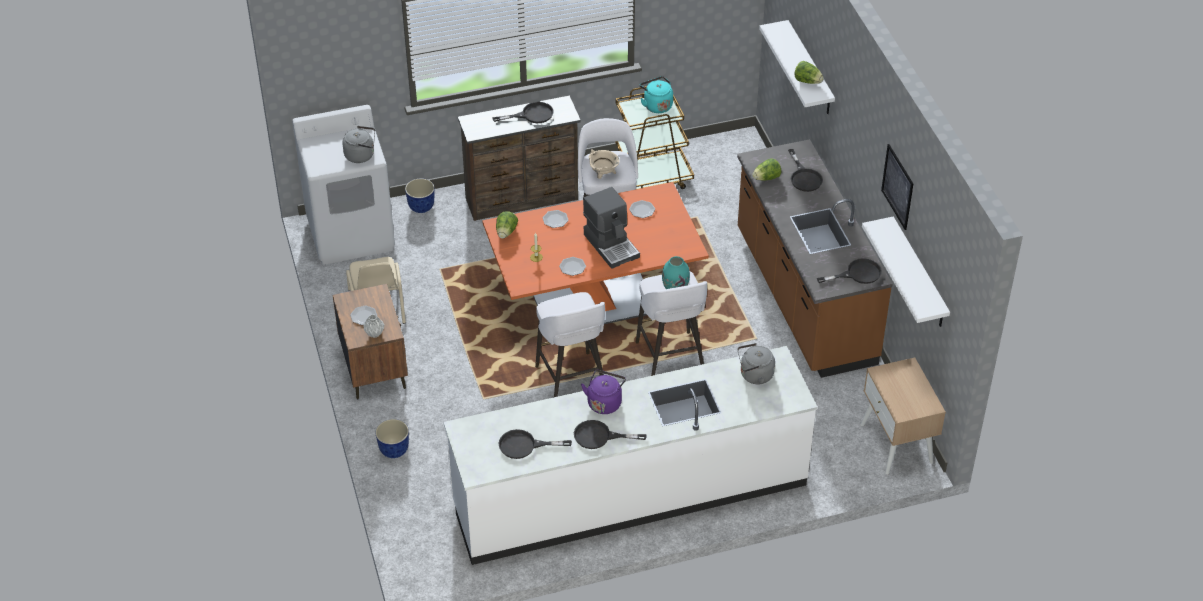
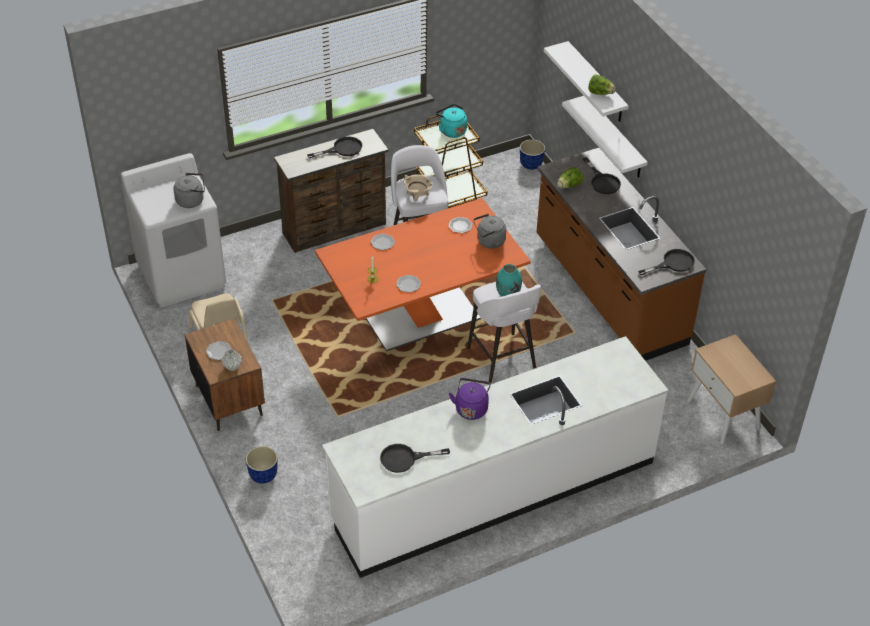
camera: 10 degrees left, 0 degrees up
planter [405,178,434,213] -> planter moved to [520,140,545,170]
lettuce [496,211,518,238] -> none
white stool [535,292,605,397] -> none
black frying pan [574,420,647,449] -> none
coffee machine [583,187,640,269] -> none
grey kettle [737,343,775,384] -> grey kettle moved to [473,214,506,249]
white shelf [862,216,950,327] -> white shelf moved to [562,96,648,178]
picture [881,144,913,230] -> none

